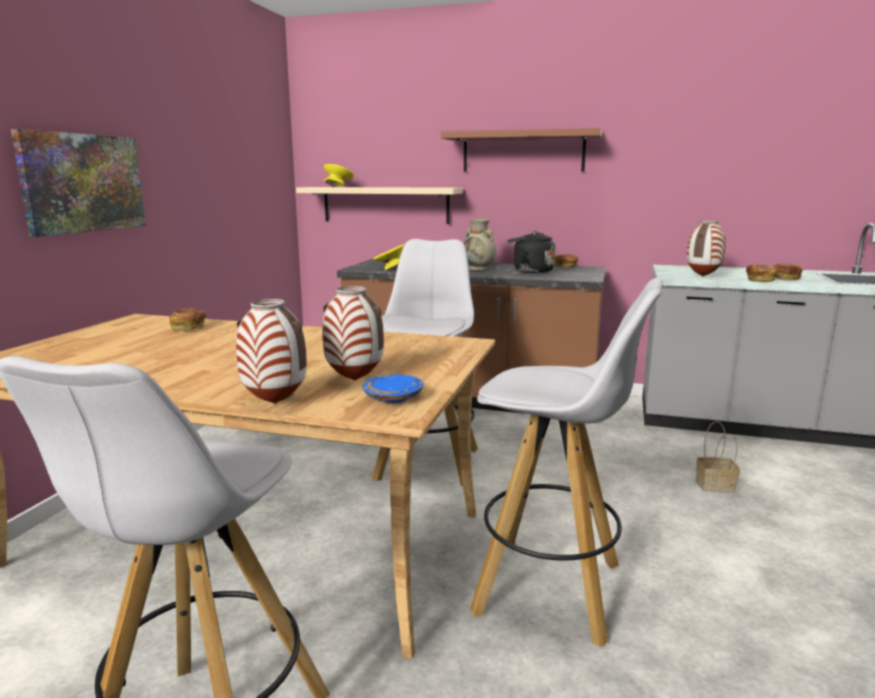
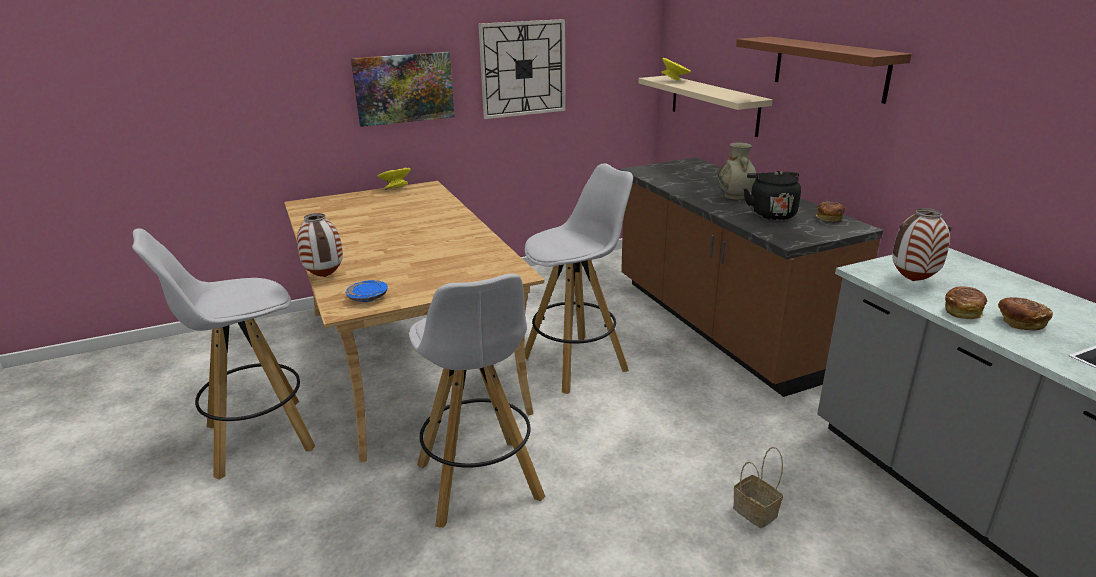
camera: 50 degrees right, 10 degrees up
bread [169,308,206,331] -> none
vase [322,286,384,380] -> none
yellow bowl [373,244,404,270] -> yellow bowl moved to [378,168,411,190]
none -> wall clock [478,19,566,119]

